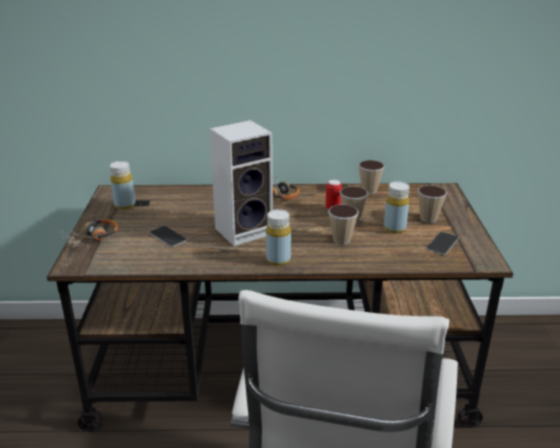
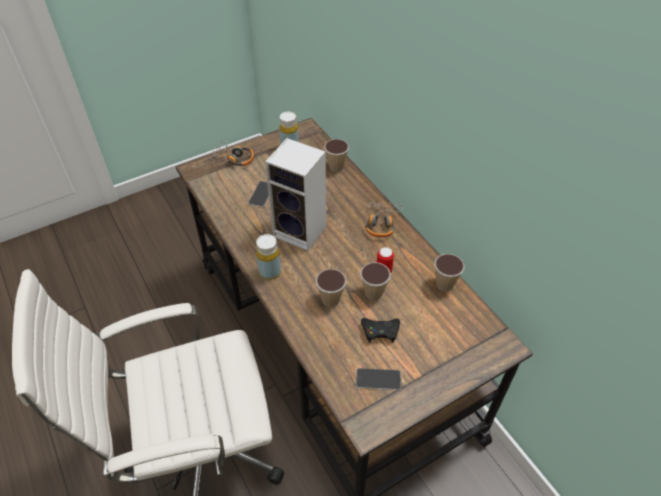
camera: 60 degrees right, 20 degrees up
yellow bottle [384,181,409,233] -> black game controller [361,318,400,343]
cup [418,185,447,223] -> cup moved to [324,139,349,172]

